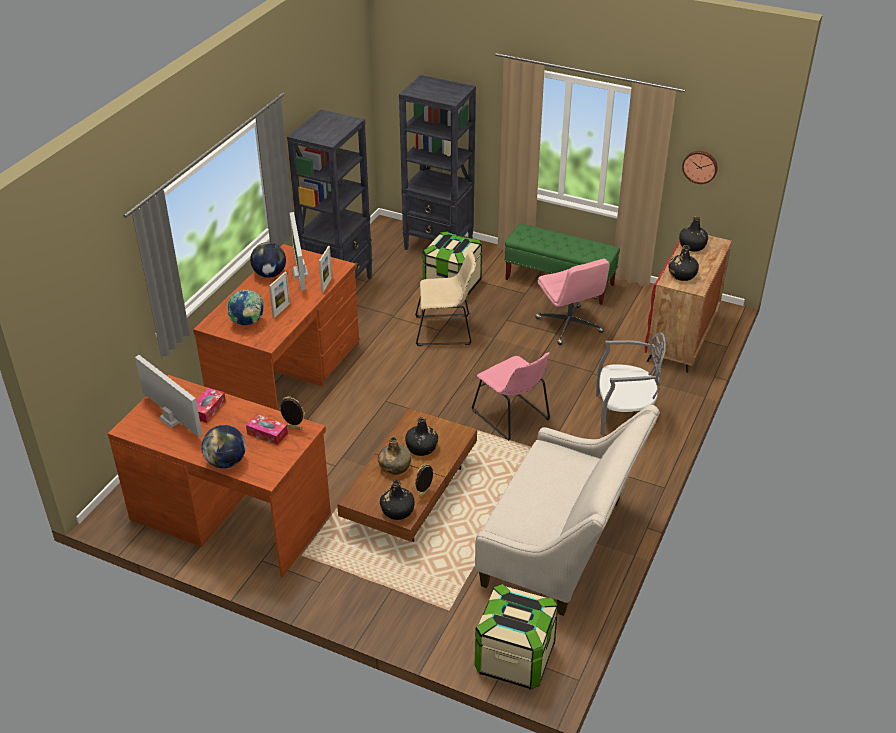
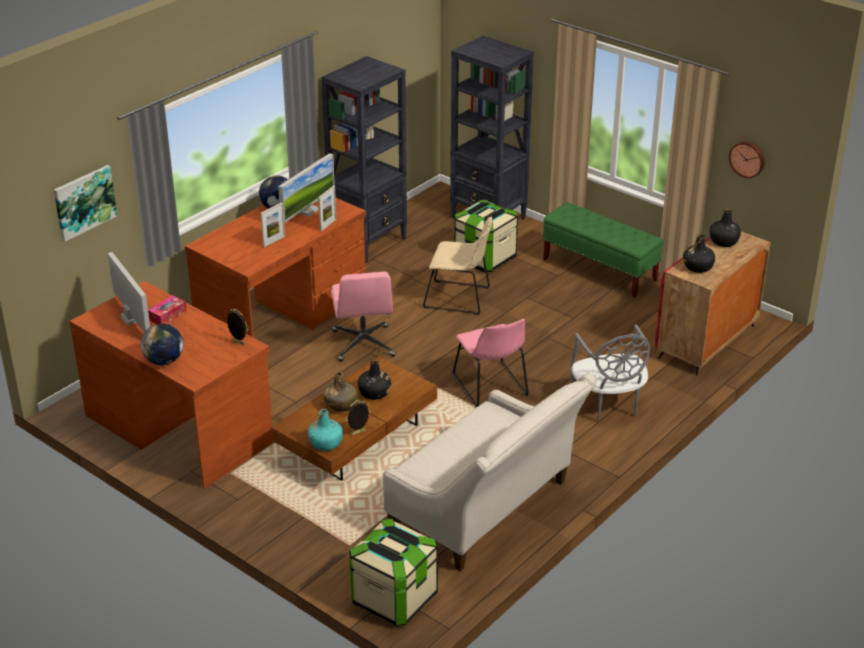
camera: 15 degrees right, 5 degrees down
globe [227,289,264,325] -> none
tissue box [246,414,288,445] -> none
monitor [290,212,309,291] -> monitor turned 150 degrees counterclockwise [278,153,335,223]
black bottle [380,480,414,520] -> turquoise bottle [308,409,343,451]
pink office chair [535,259,610,345] -> pink office chair moved to [331,272,396,362]
grey chair [596,332,666,435] -> grey chair turned 60 degrees clockwise [570,325,650,422]
none -> picture [54,165,117,242]

